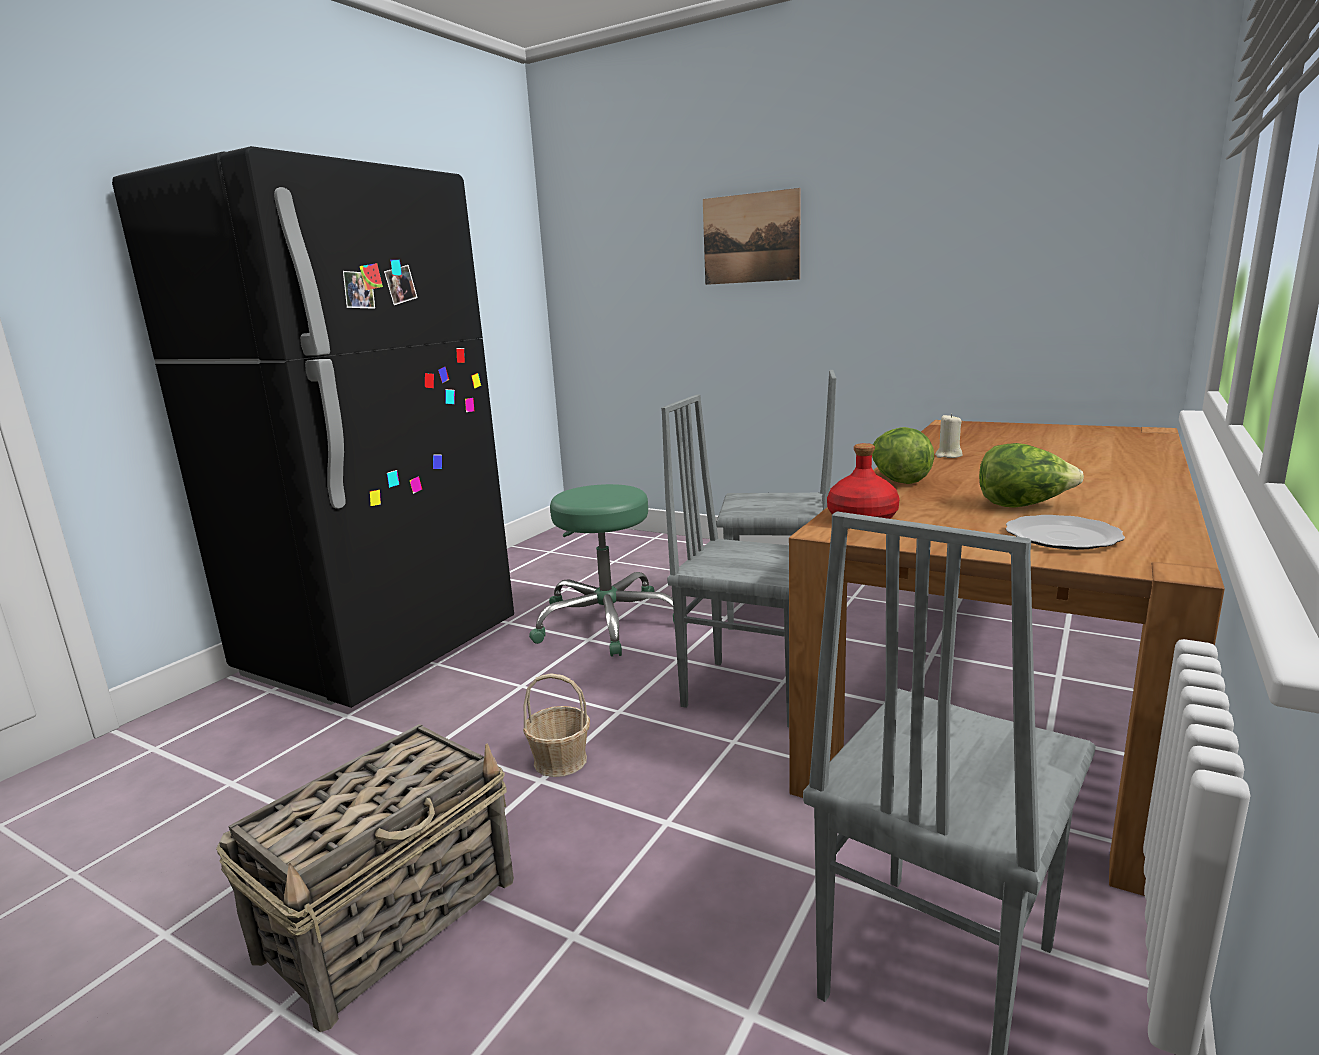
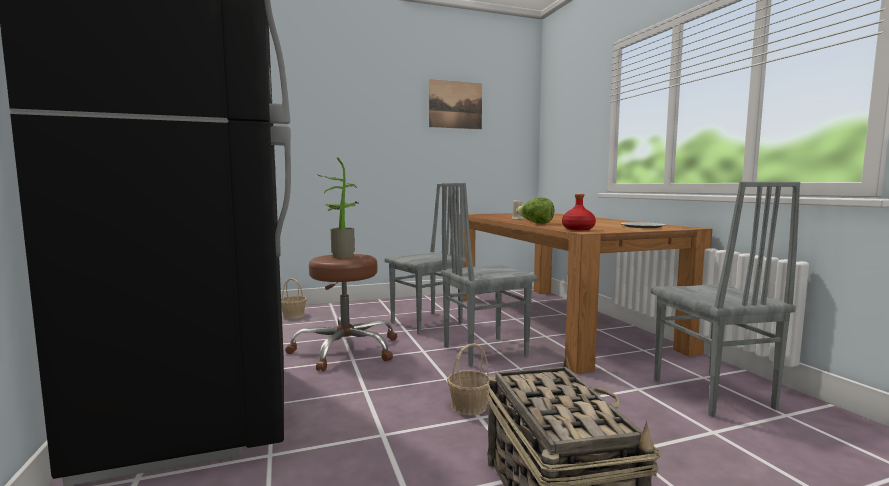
camera: 50 degrees left, 10 degrees down
green stool [529,484,687,657] -> brown stool [285,254,398,371]
picture [703,188,800,285] -> picture moved to [429,79,482,129]
lettuce [979,443,1084,508] -> none
none -> basket [281,278,307,319]
none -> potted plant [317,157,358,258]

